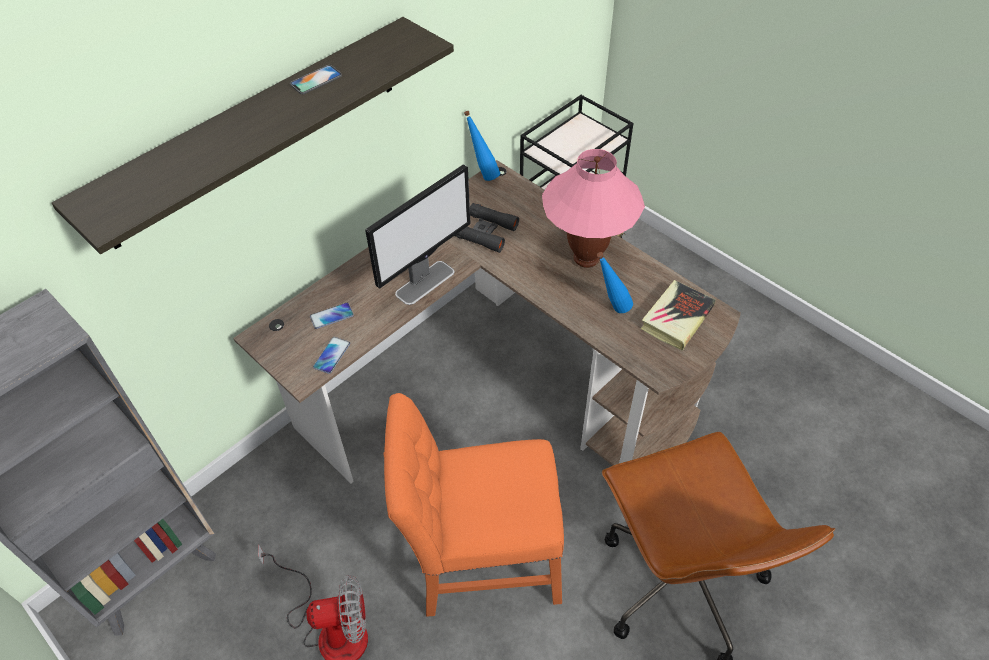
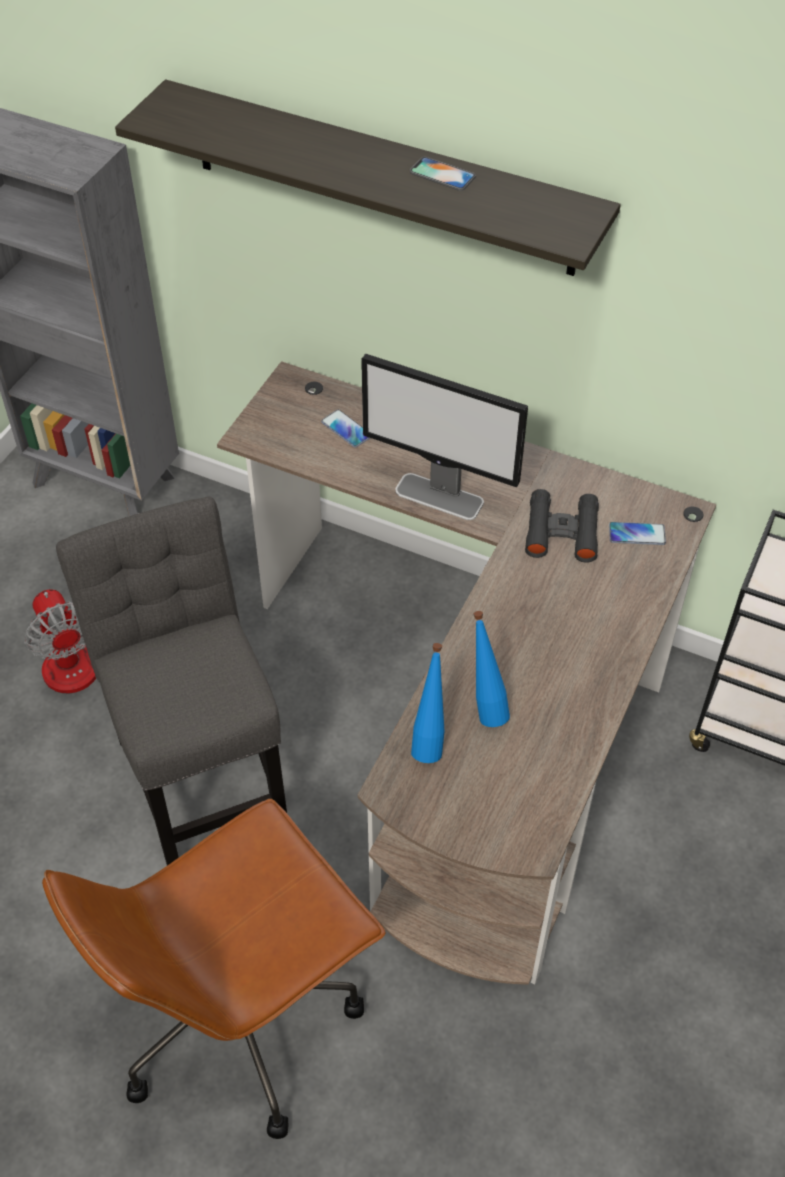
camera: 70 degrees right, 0 degrees up
phone [313,337,350,374] -> phone moved to [609,522,666,545]
orange chair [384,393,564,616] -> grey chair [56,496,287,865]
blue bottle [464,111,500,181] -> blue bottle moved to [411,643,445,763]
pink table lamp [542,149,645,268] -> none
book [641,280,716,351] -> none

